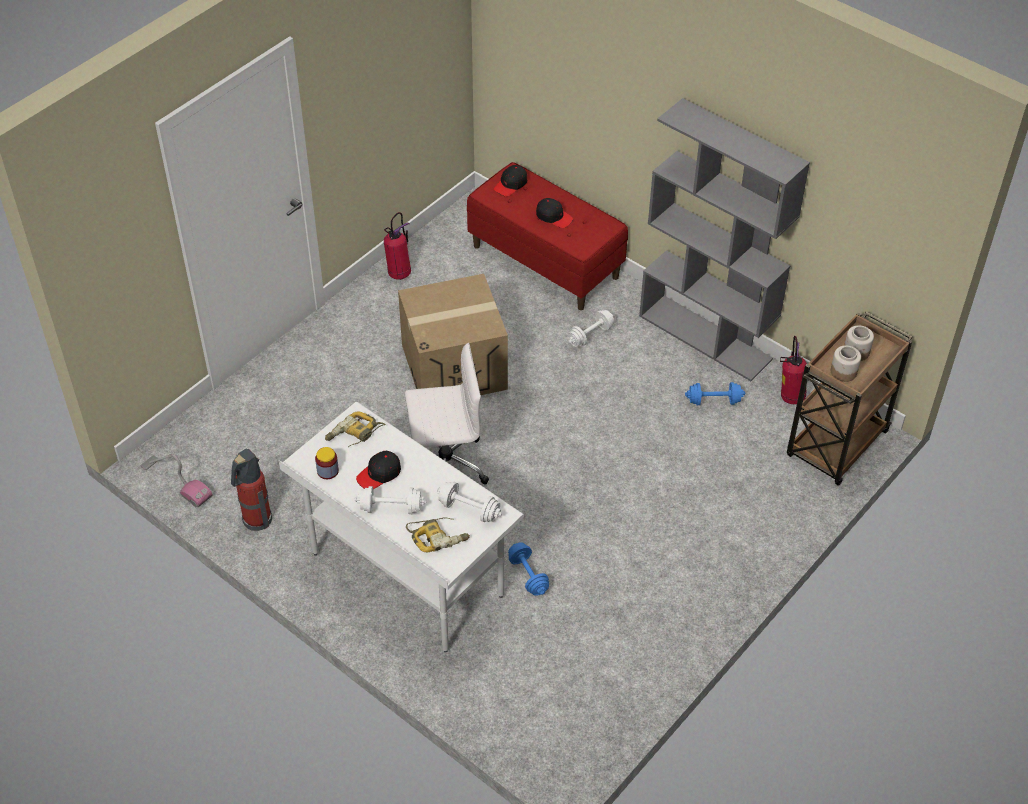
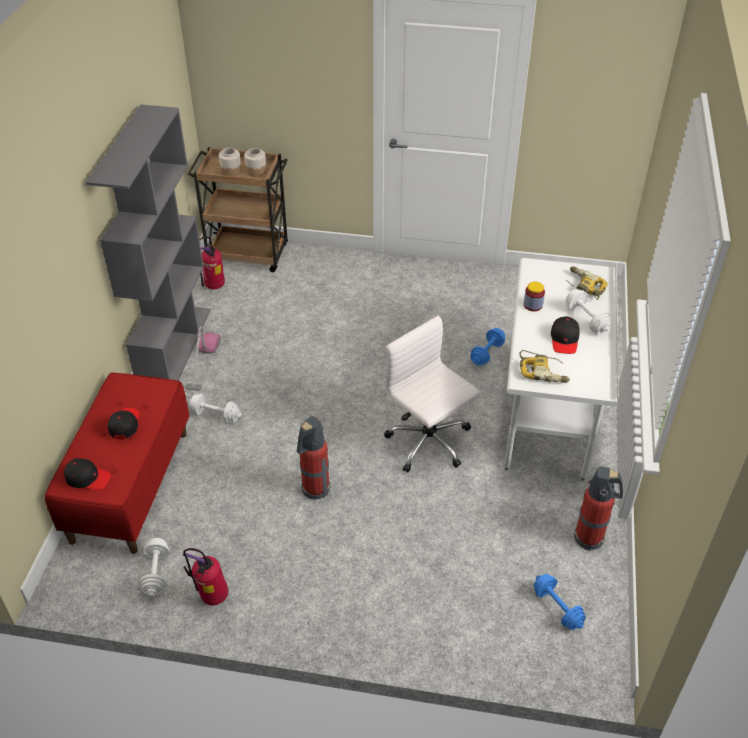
camera: 120 degrees left, 5 degrees down
vacuum cleaner [141,454,213,508] -> vacuum cleaner moved to [185,326,221,391]
jar [315,447,339,479] -> jar moved to [524,282,545,311]
black cap [356,451,401,489] -> black cap turned 75 degrees clockwise [551,316,580,354]
cardboard box [398,274,508,395] -> fire extinguisher [297,416,330,499]
white dumbbell [437,482,502,522] -> white dumbbell moved to [140,538,169,596]
blue dumbbell [685,382,745,405] -> blue dumbbell moved to [533,574,586,630]

